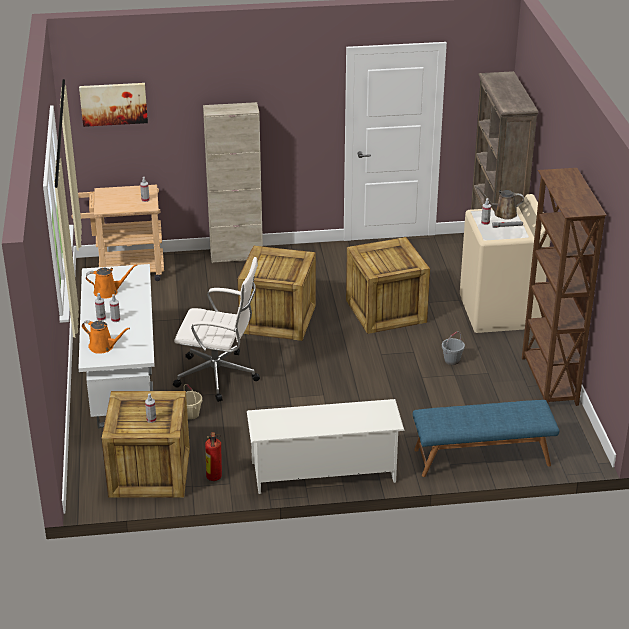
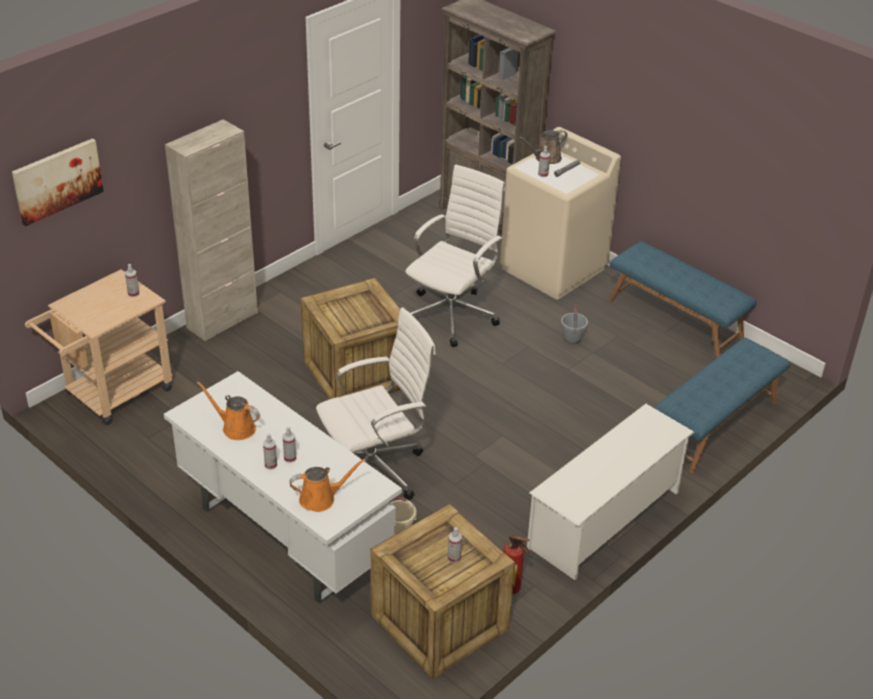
camera: 40 degrees left, 5 degrees up
orange watering can [86,264,138,299] -> orange watering can turned 105 degrees counterclockwise [197,382,260,440]
crate [346,237,430,334] -> white office chair [405,165,505,347]
brown bookcase [522,168,607,406] -> blue bench [609,241,757,358]

